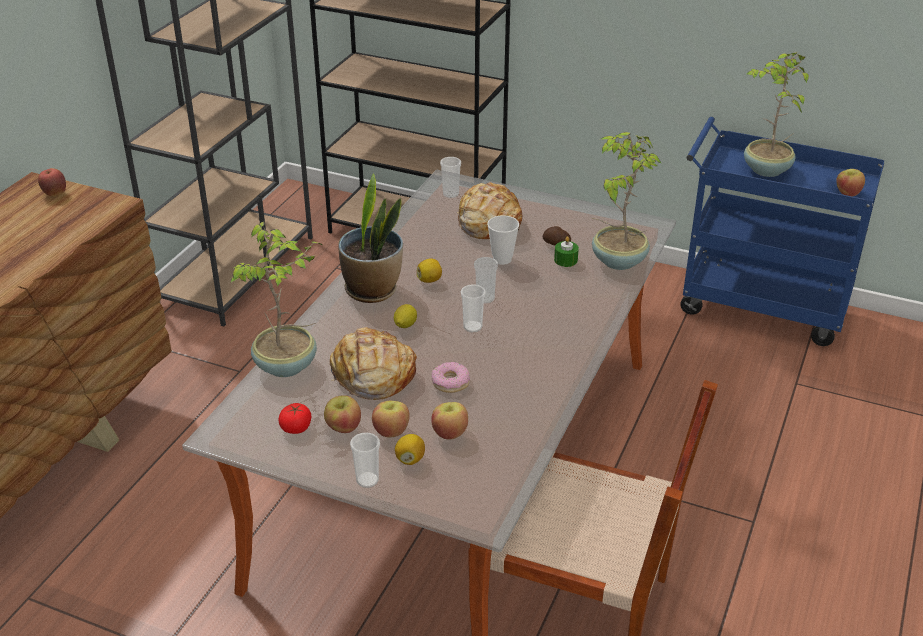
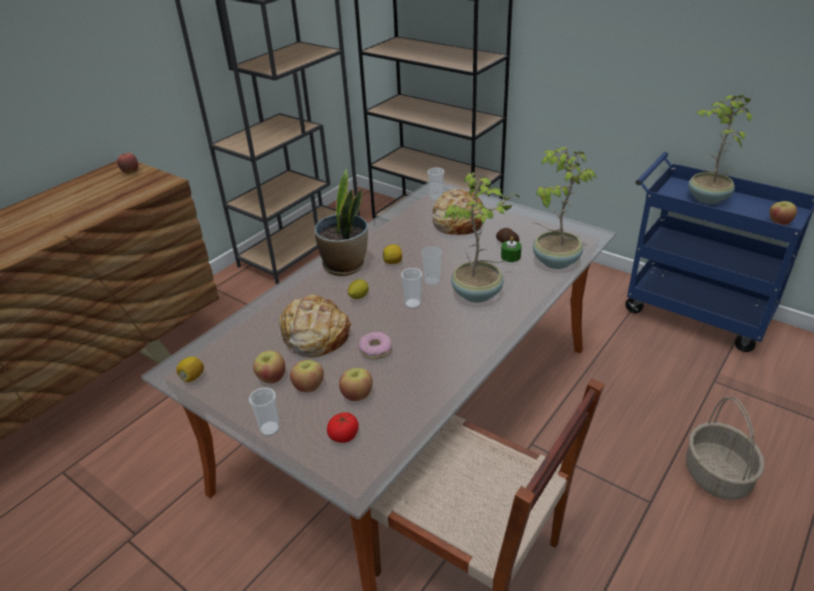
camera: 15 degrees right, 0 degrees up
potted plant [231,222,322,377] -> potted plant moved to [443,172,519,303]
tomato [279,403,311,434] -> tomato moved to [327,412,359,443]
lemon [395,434,425,465] -> lemon moved to [176,357,204,382]
cup [487,215,519,265] -> none
none -> basket [686,397,765,500]

